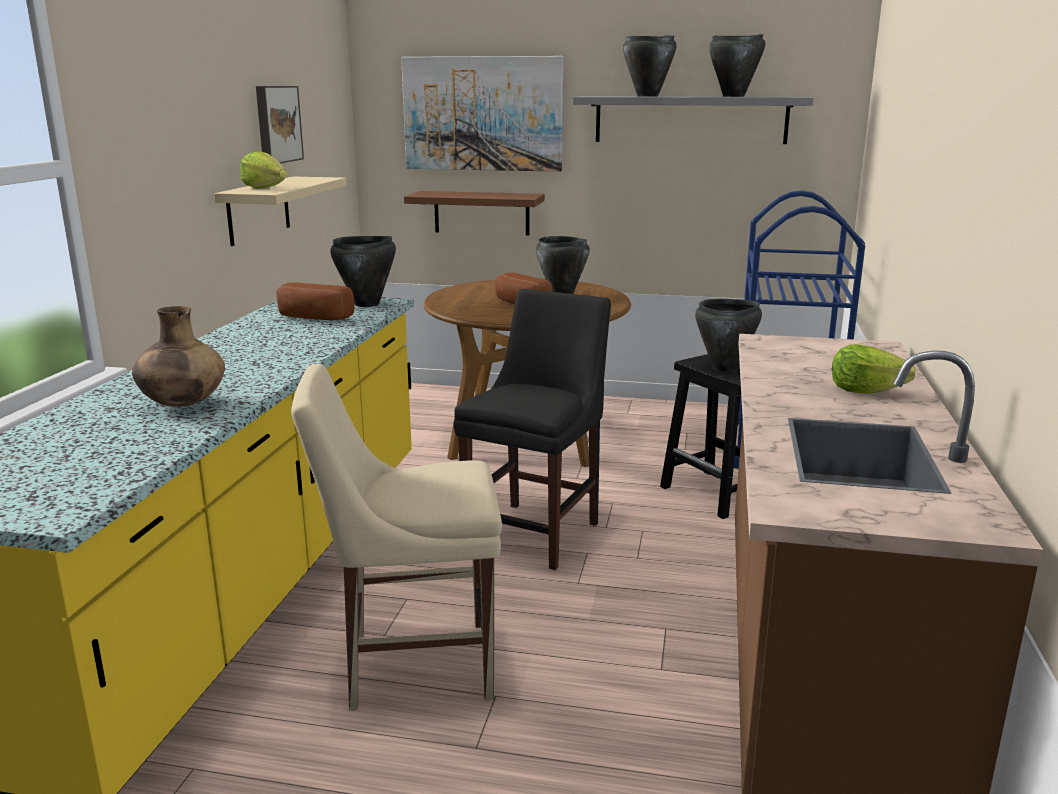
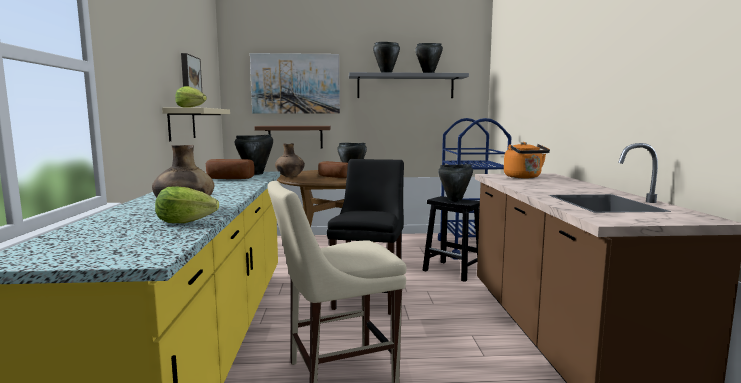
camera: 15 degrees left, 10 degrees down
lettuce [832,344,916,394] -> lettuce moved to [155,186,219,223]
none -> brown vase [275,143,305,177]
none -> orange kettle [504,142,550,178]

